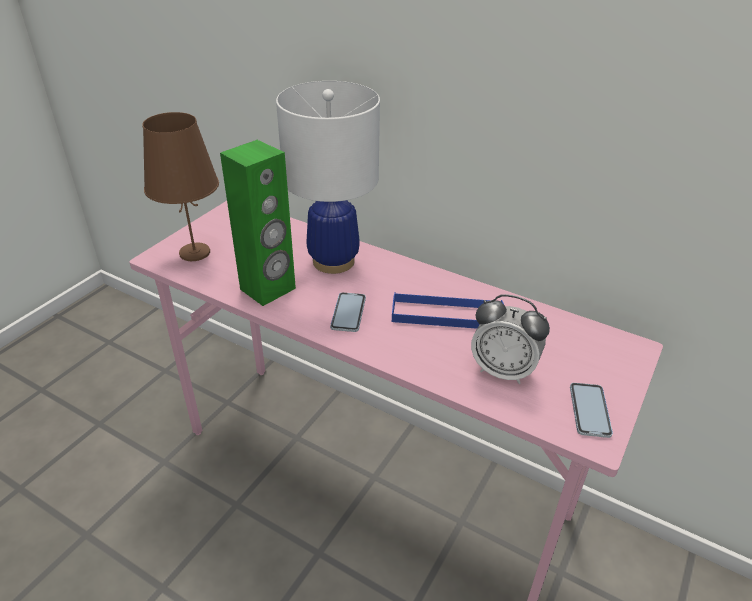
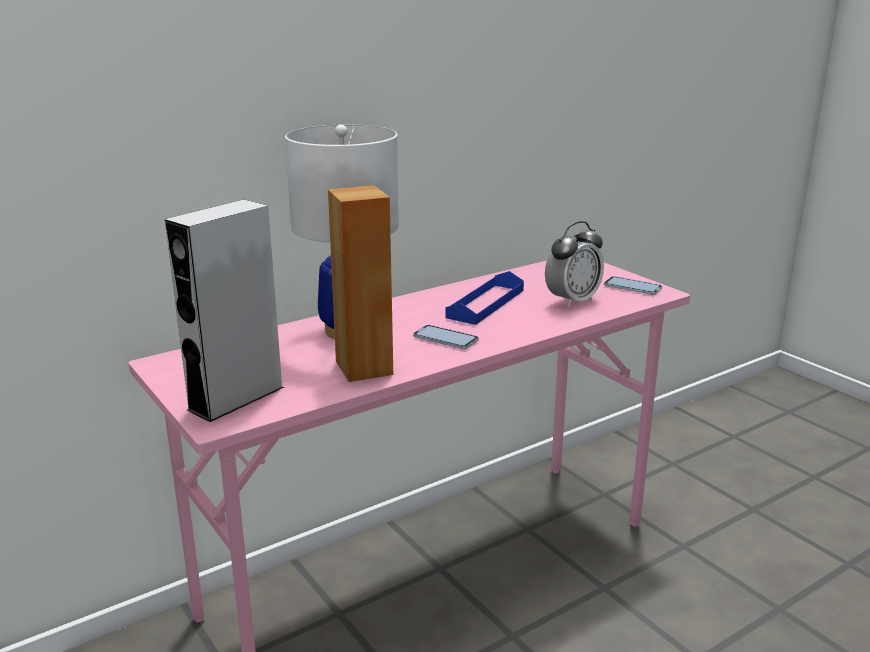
camera: 65 degrees left, 15 degrees down
brown table lamp [142,112,219,261] -> grey speaker [165,199,284,422]
green speaker [220,140,296,306] -> brown speaker [328,185,393,382]

